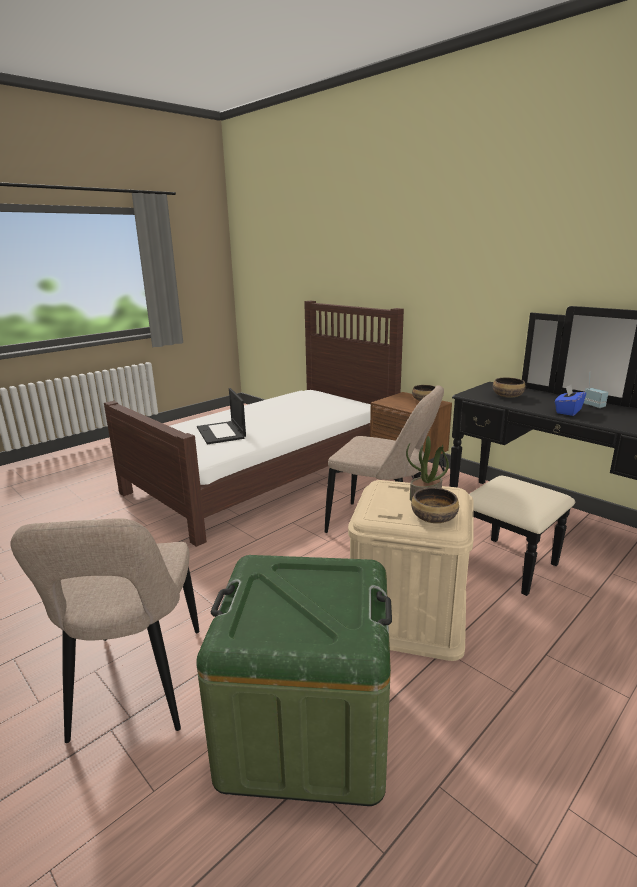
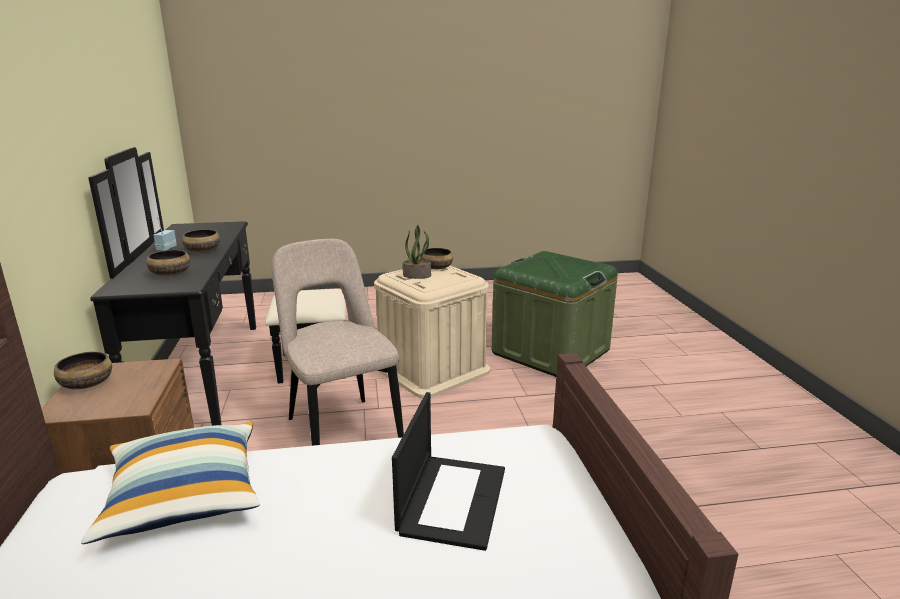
camera: 145 degrees left, 0 degrees up
beige chair [10,518,199,743] -> none
blue tissue box [555,385,586,416] -> bowl [182,229,220,252]
none -> pillow [81,422,260,544]

